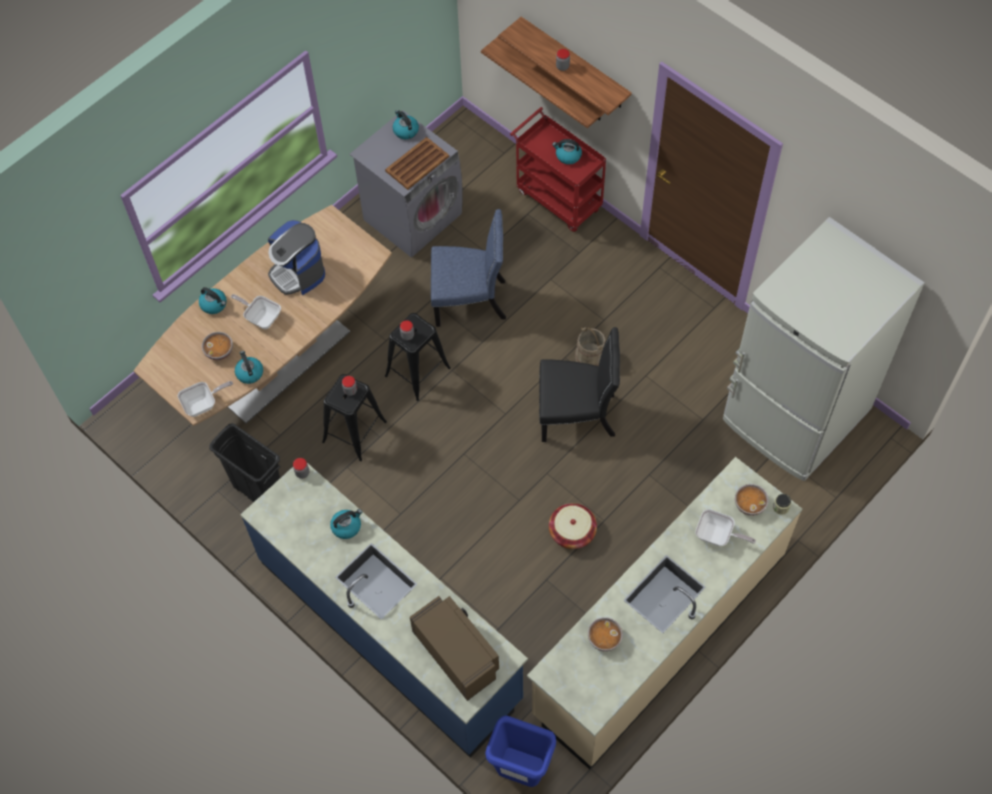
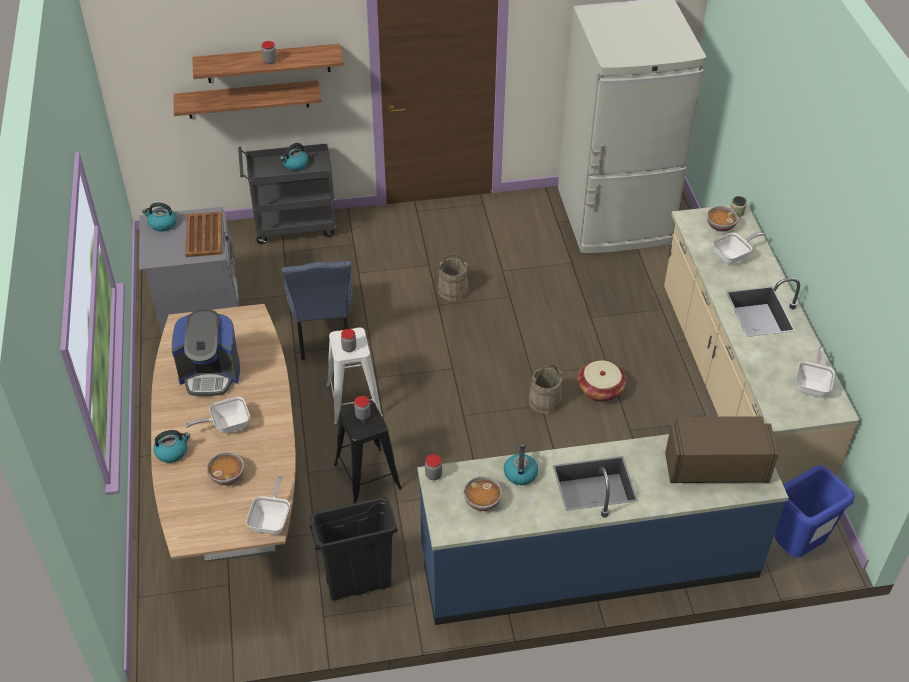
camera: 55 degrees left, 15 degrees down
kettle [235,351,263,384] -> none
black stool [385,313,451,401] -> white stool [327,327,383,424]
blue chair [431,209,506,327] -> blue chair turned 135 degrees clockwise [282,261,352,360]
red cart [510,107,606,232] -> grey cart [238,144,337,244]
black chair [539,327,620,442] -> none
bowl [588,617,623,652] -> bowl moved to [464,476,502,511]
none -> beige bucket [529,364,563,414]
none -> frying pan [796,346,835,397]

